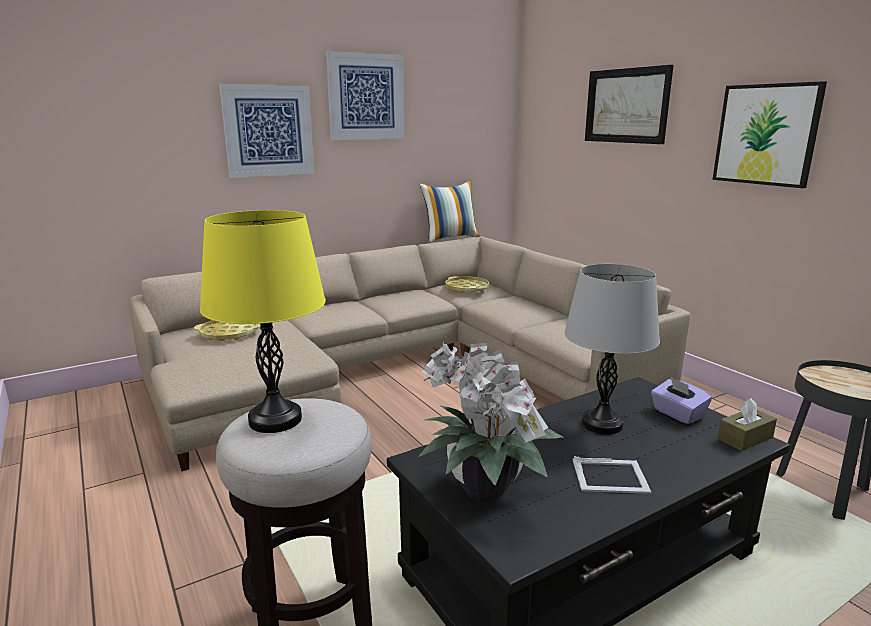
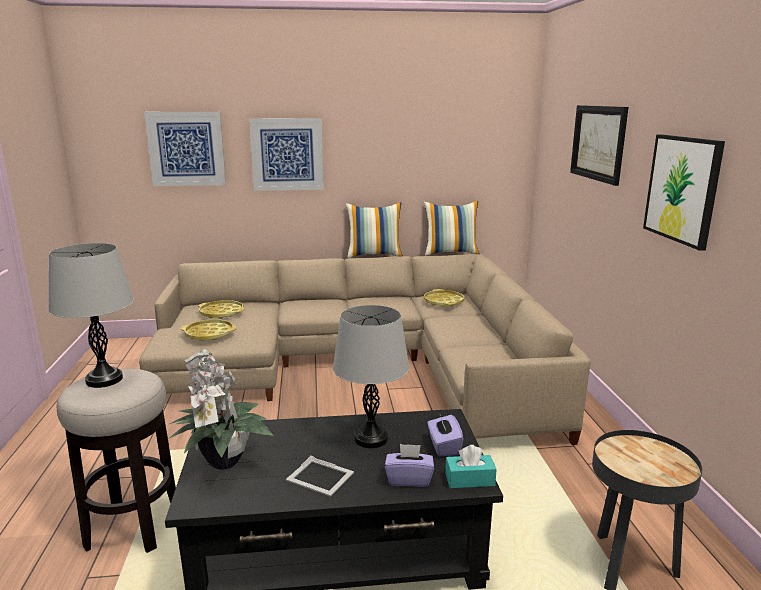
camera: 25 degrees right, 0 degrees up
yellow table lamp [200,210,326,433] -> grey table lamp [48,243,134,388]
picture [326,51,404,140] -> picture moved to [144,112,226,186]
brown tissue box [718,398,777,451] -> turquoise tissue box [445,445,497,488]
none -> yellow tray [181,319,237,341]
none -> pillow [346,202,403,258]
none -> purple tissue box [385,444,434,487]

